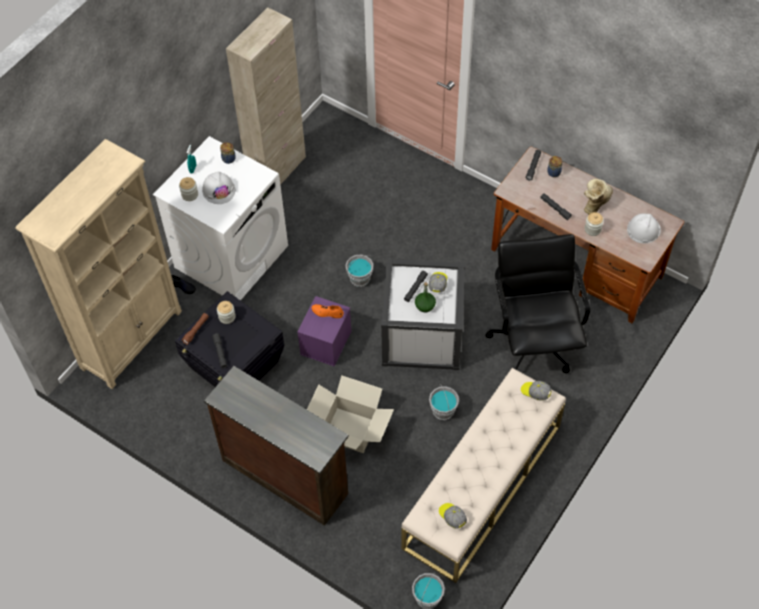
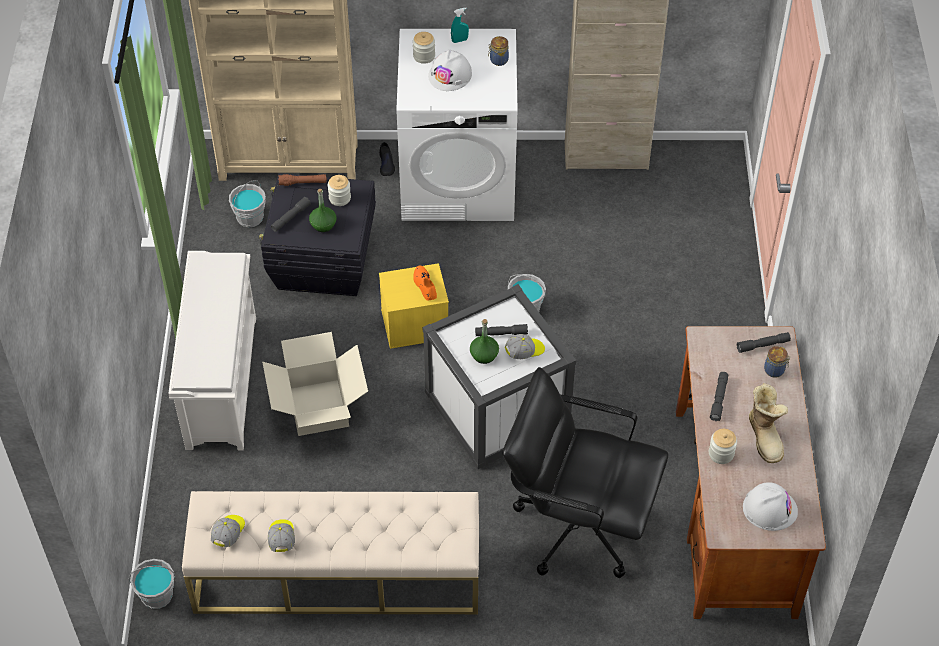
camera: 55 degrees right, 5 degrees down
brown dresser [204,366,349,526] -> white shoe rack [168,251,256,450]
purple storage box [297,296,352,366] -> yellow storage box [379,263,449,349]
grey bucket [429,384,459,420] -> grey bucket moved to [229,180,266,228]
black office chair [485,234,590,373] -> black office chair turned 120 degrees counterclockwise [503,367,668,578]
cap [521,381,552,400] -> cap moved to [268,519,295,552]
boot [584,179,613,214] -> boot turned 75 degrees clockwise [749,383,788,463]
none -> green bottle [309,189,337,232]

